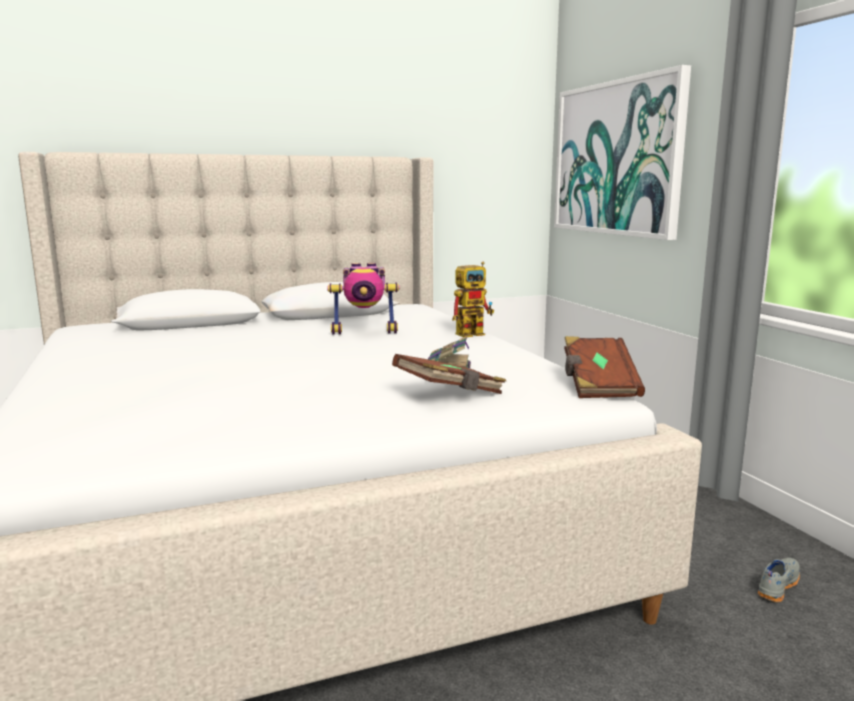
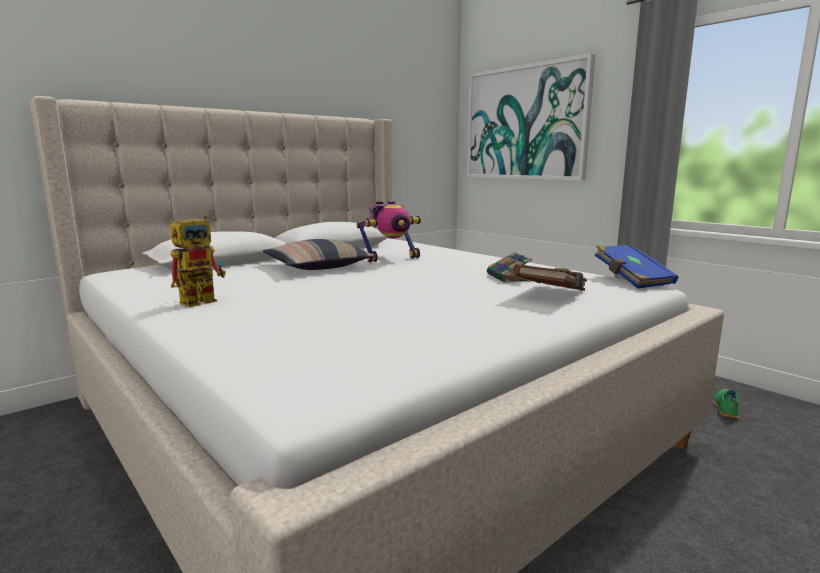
camera: 20 degrees left, 0 degrees up
toy robot [452,262,494,337] -> toy robot moved to [170,214,226,307]
brown book [564,336,645,398] -> blue book [594,245,678,289]
grey shoe [758,558,800,602] -> green shoe [713,389,739,419]
none -> pillow [263,239,375,270]

